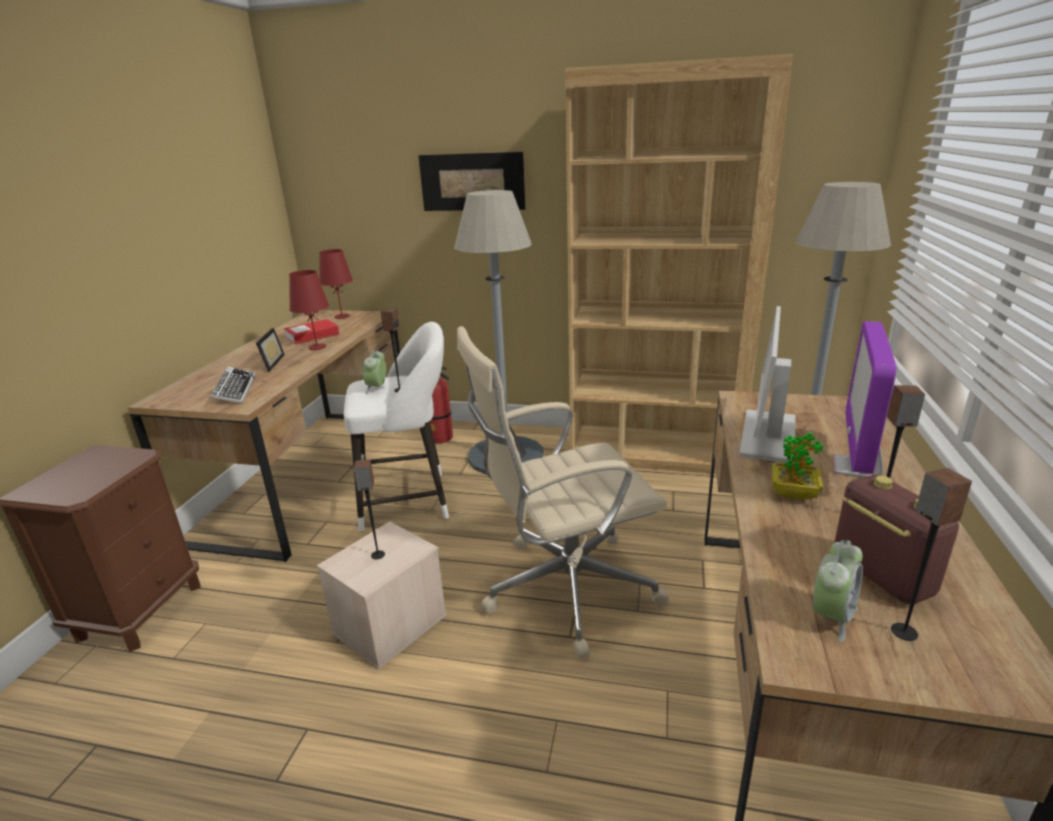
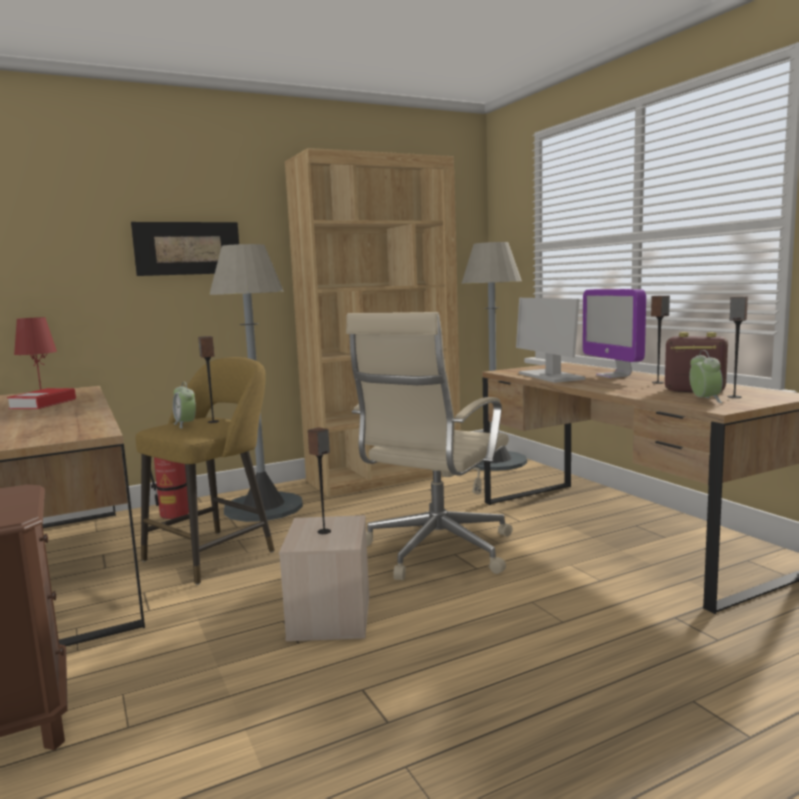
camera: 40 degrees left, 15 degrees down
keyboard [210,367,256,404] -> none
picture frame [256,328,285,372] -> none
red table lamp [289,270,329,350] -> none
white stool [344,322,449,532] -> yellow stool [136,357,275,585]
potted plant [772,432,823,500] -> none

